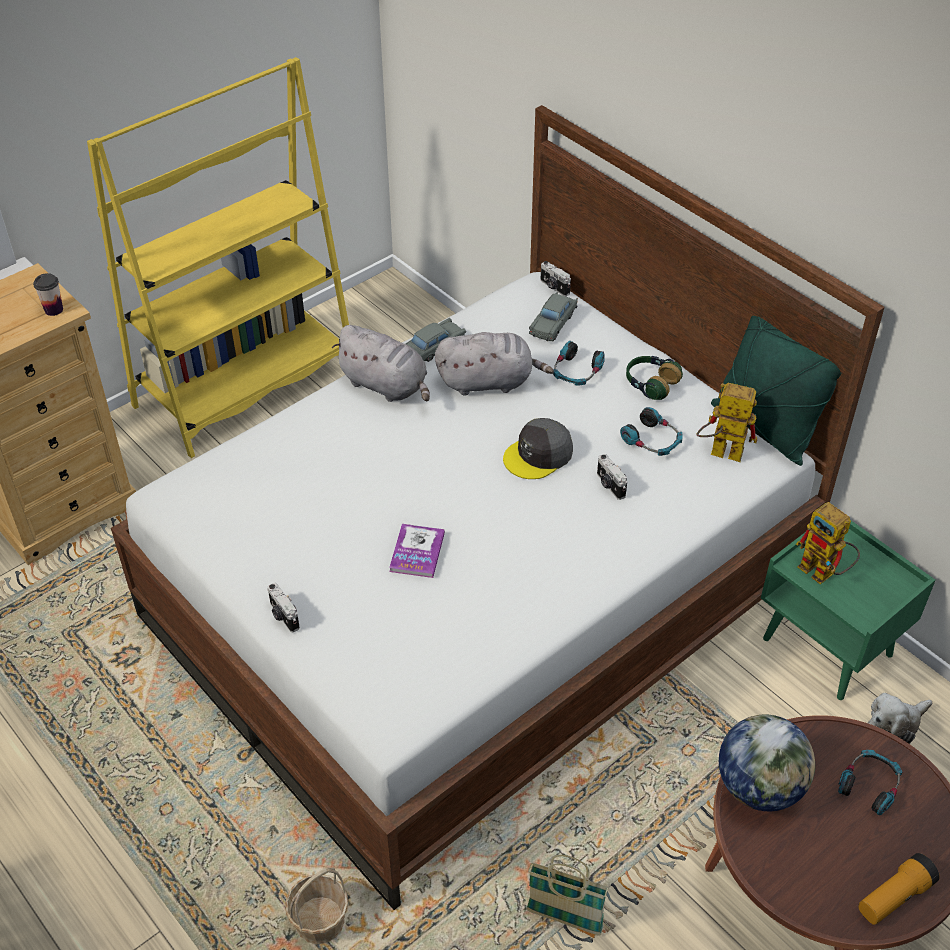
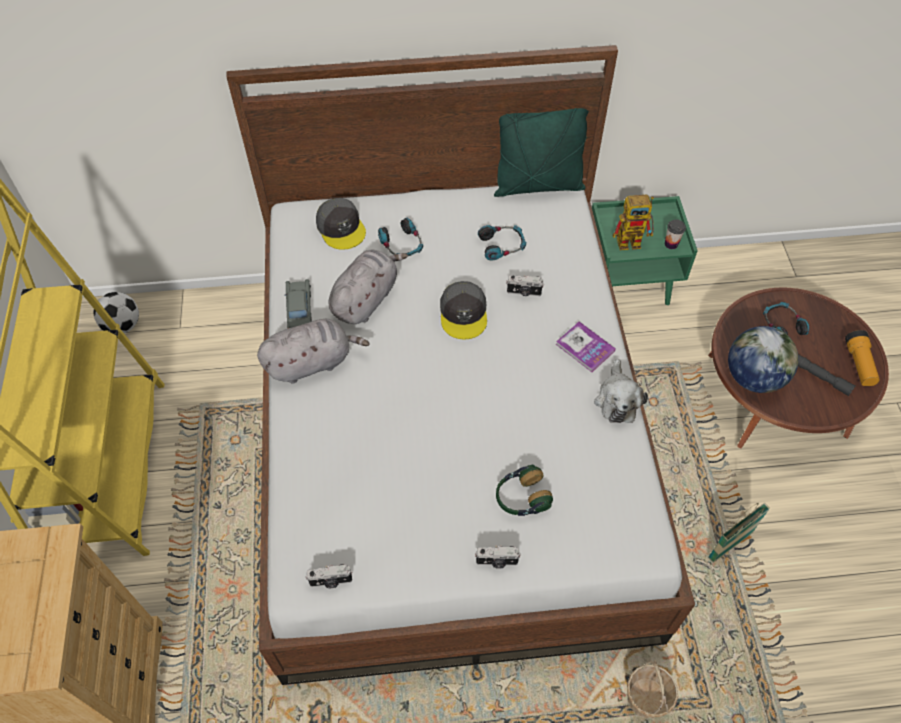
camera: 55 degrees left, 10 degrees up
cup [33,273,63,316] -> cup moved to [665,219,686,249]
book [389,524,445,578] -> book moved to [556,322,616,372]
grey toy car [529,292,578,341] -> grey cap [316,198,366,250]
camera [541,261,571,296] -> camera moved to [306,564,352,588]
headphones [626,356,683,400] -> headphones moved to [496,465,553,516]
toy robot [696,383,757,462] -> none
plush toy [868,693,932,744] -> plush toy moved to [594,359,648,423]
none -> football [93,292,139,333]
none -> grey flashlight [798,354,855,396]

